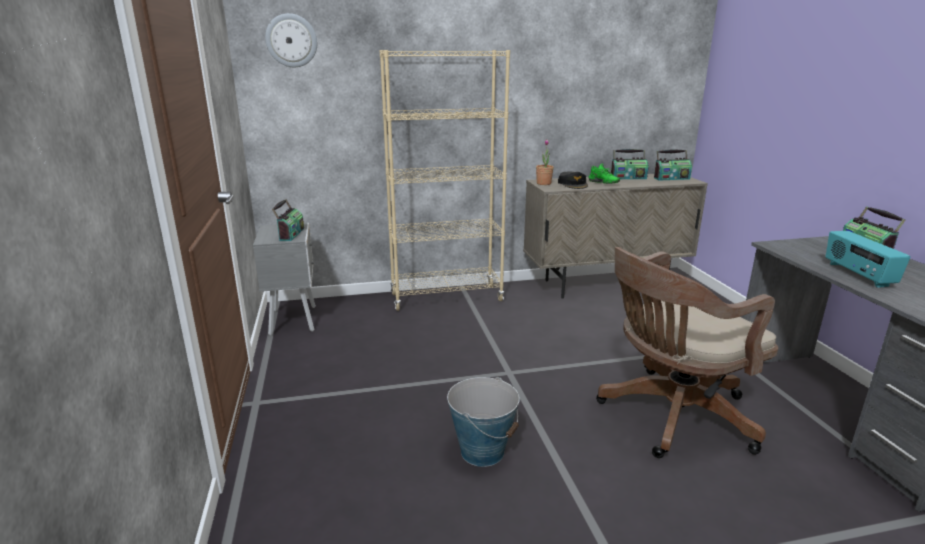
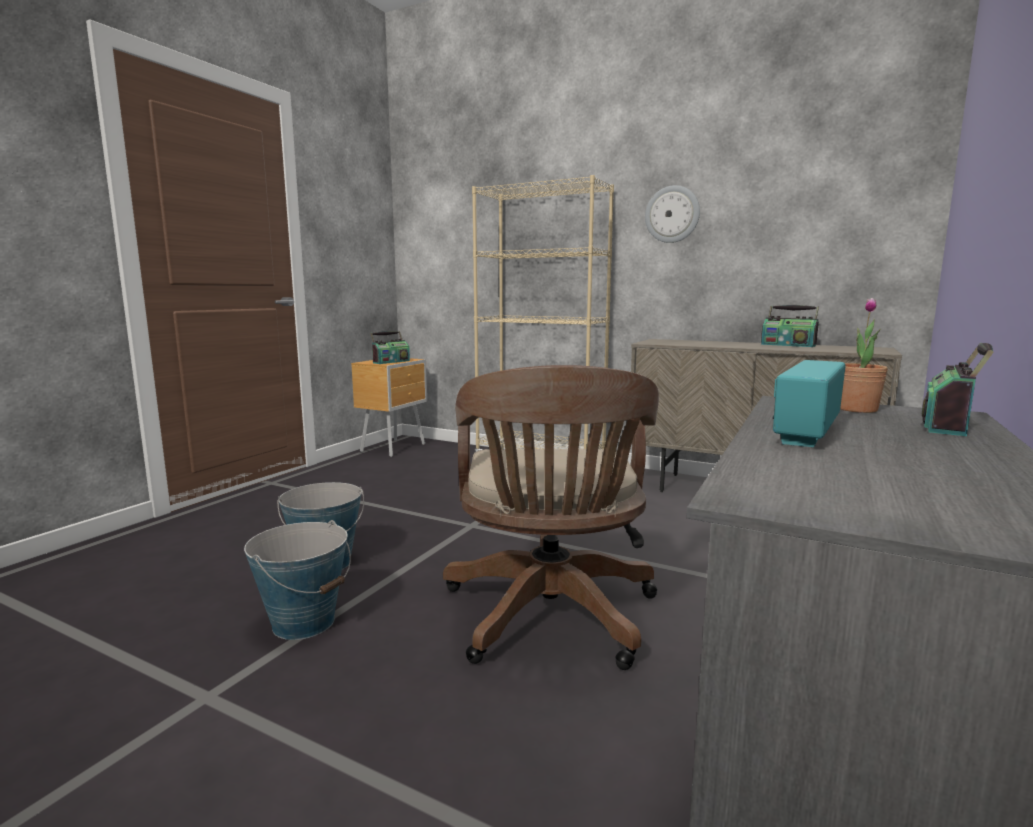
camera: 40 degrees right, 10 degrees down
grey nightstand [253,223,316,336] -> brown nightstand [351,358,427,457]
wall clock [265,13,317,67] -> wall clock moved to [645,185,700,243]
potted plant [536,139,554,185] -> potted plant moved to [840,298,888,413]
black cap [558,172,588,189] -> none
green shoe [589,164,620,184] -> none
brown office chair [596,247,778,458] -> brown office chair turned 105 degrees counterclockwise [443,365,659,670]
radio [654,149,692,181] -> none
none -> bucket [244,520,351,640]

